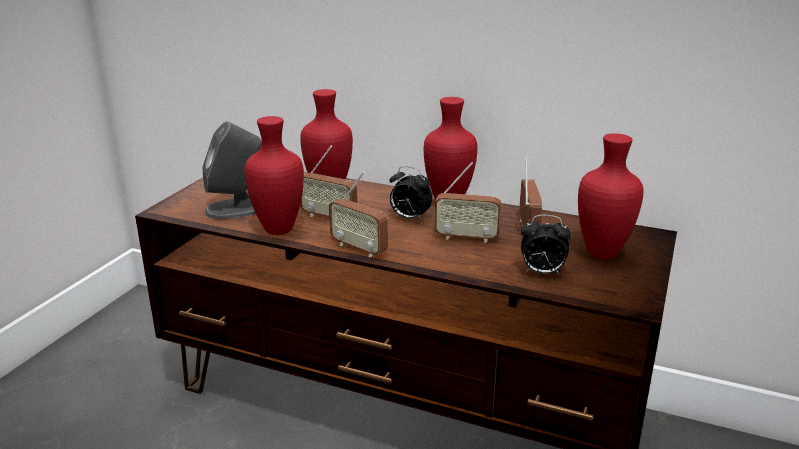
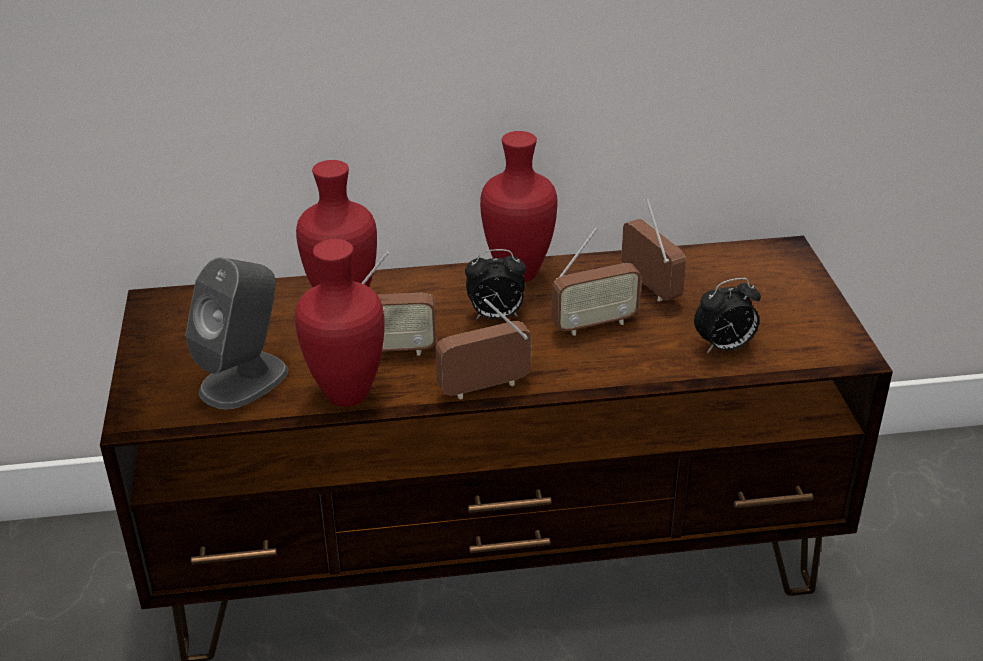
camera: 30 degrees left, 10 degrees up
radio [329,172,388,258] -> radio turned 150 degrees clockwise [435,298,531,399]
red vase [578,133,644,260] -> none

